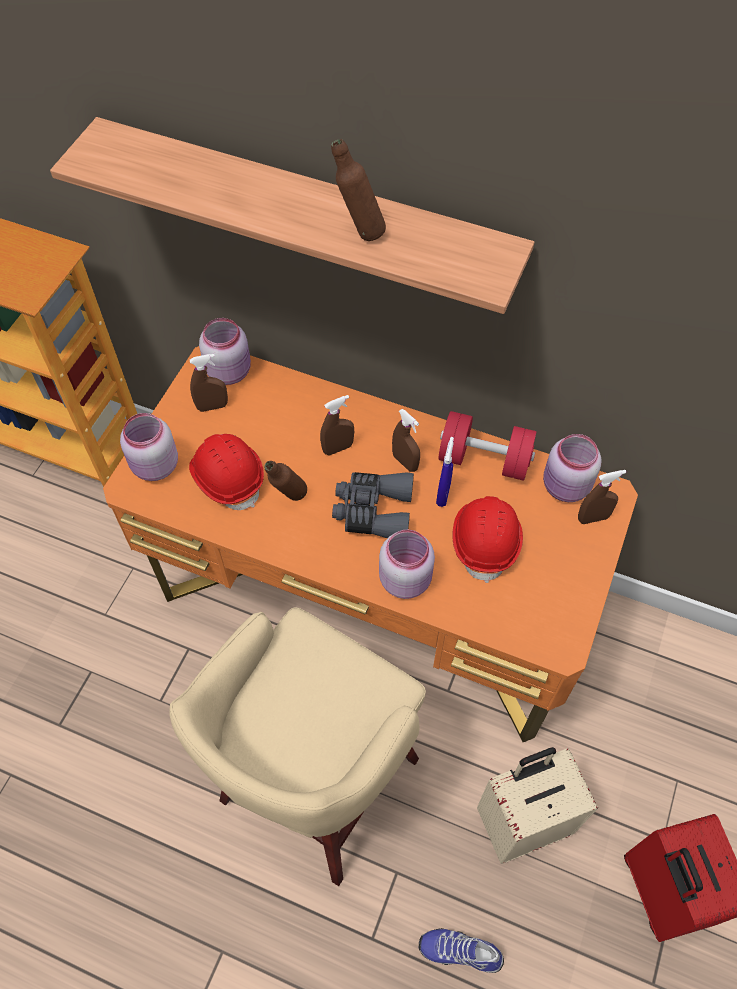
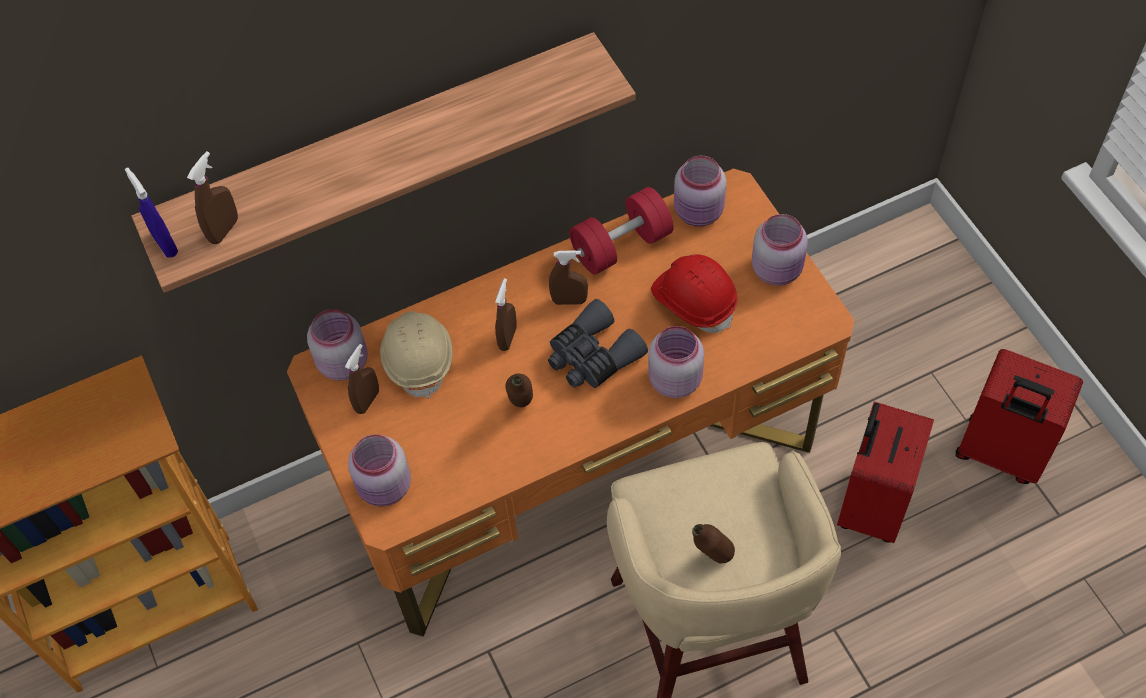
camera: 45 degrees left, 0 degrees up
red hard hat [189,434,264,510] -> none
brown bottle [331,139,386,241] -> brown bottle moved to [692,524,735,563]
shoe [419,928,504,973] -> none
blue spray bottle [436,437,454,507] -> blue spray bottle moved to [125,168,178,258]
beige suitcase [477,747,598,864] -> red suitcase [837,401,934,543]
brown spray bottle [578,470,626,524] -> brown spray bottle moved to [187,151,238,244]
none -> beige hard hat [380,311,452,399]
none -> pink jar [752,214,808,286]

